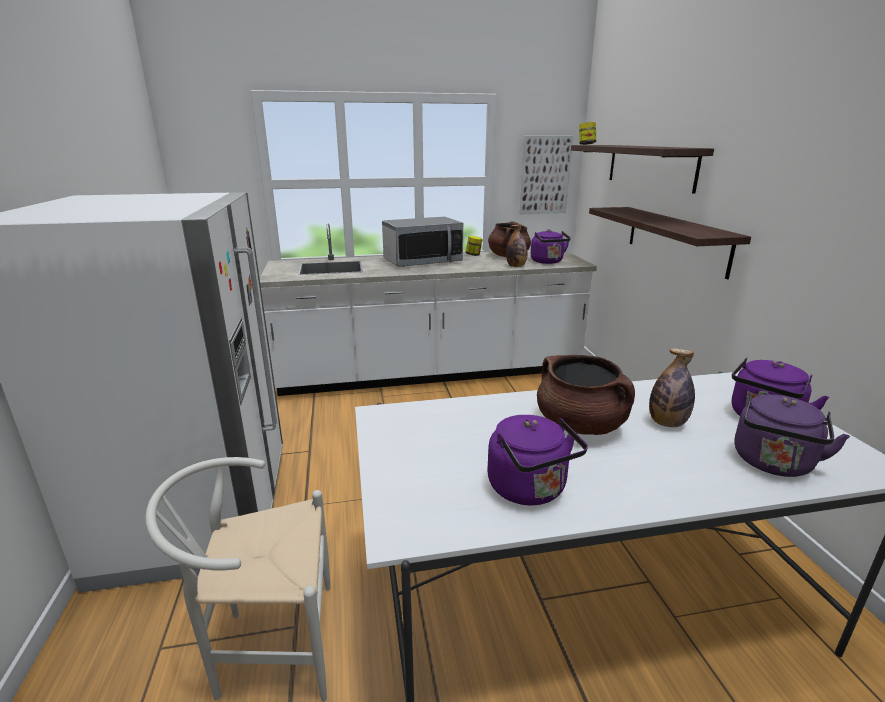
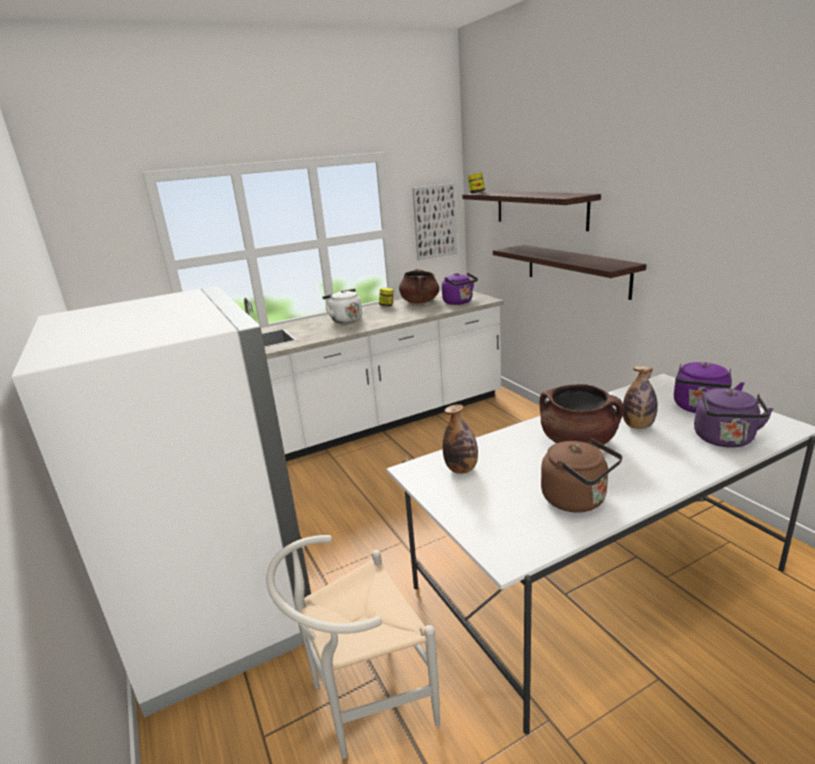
camera: 15 degrees left, 0 degrees up
microwave [382,216,463,267] -> white kettle [323,289,362,323]
purple kettle [487,415,588,506] -> brown kettle [541,439,622,513]
bottle [506,224,528,267] -> bottle moved to [443,404,478,474]

